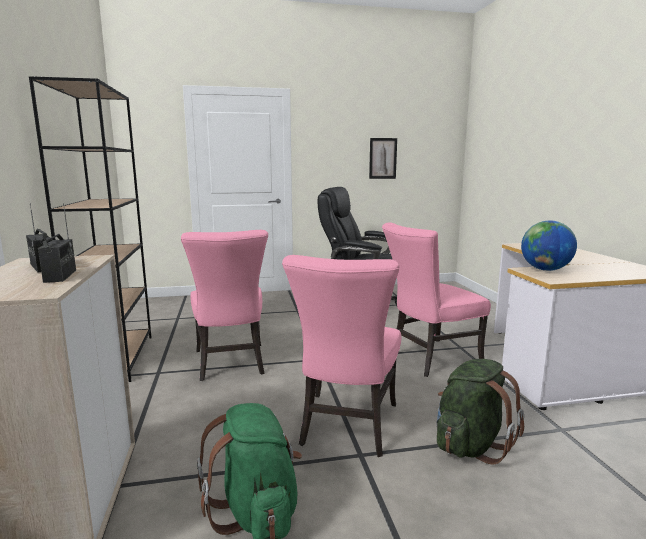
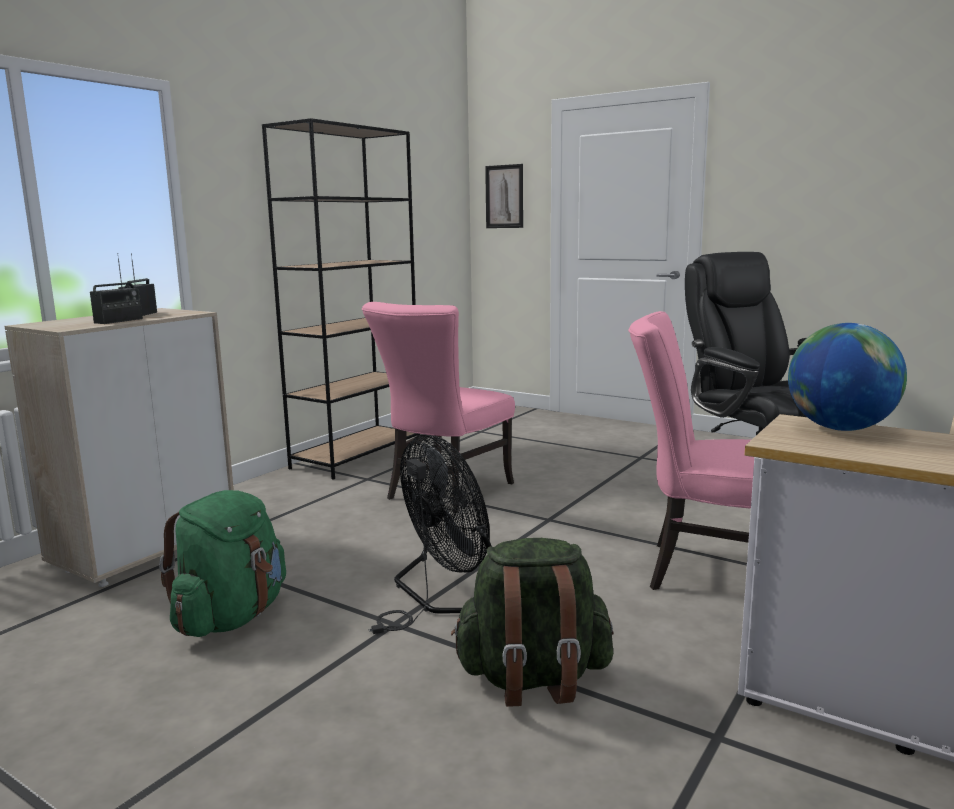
camera: 45 degrees right, 0 degrees up
pink chair [282,255,401,457] -> black fan [368,434,492,634]
picture [369,138,397,179] -> picture moved to [485,164,523,228]

